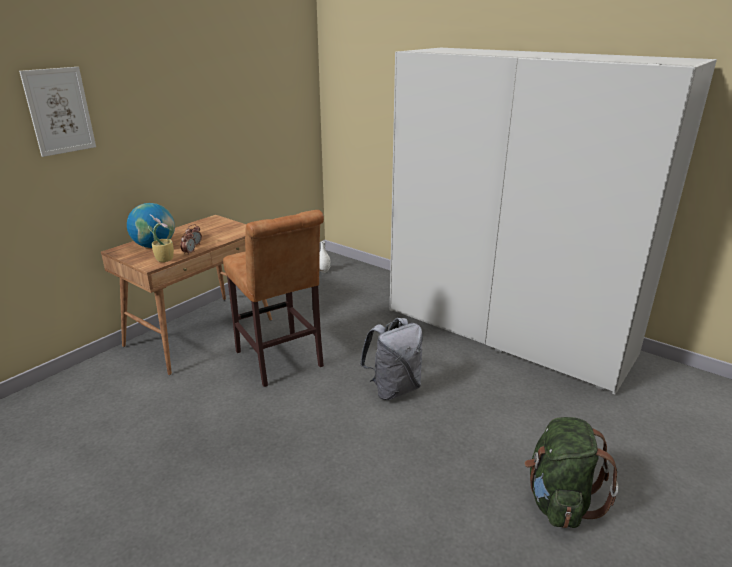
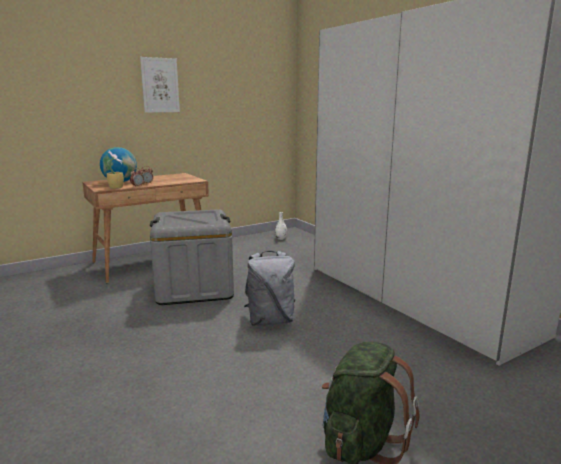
camera: 20 degrees right, 10 degrees down
picture [19,67,96,157] -> picture moved to [140,57,180,113]
brown stool [223,210,324,387] -> grey storage box [150,209,234,305]

